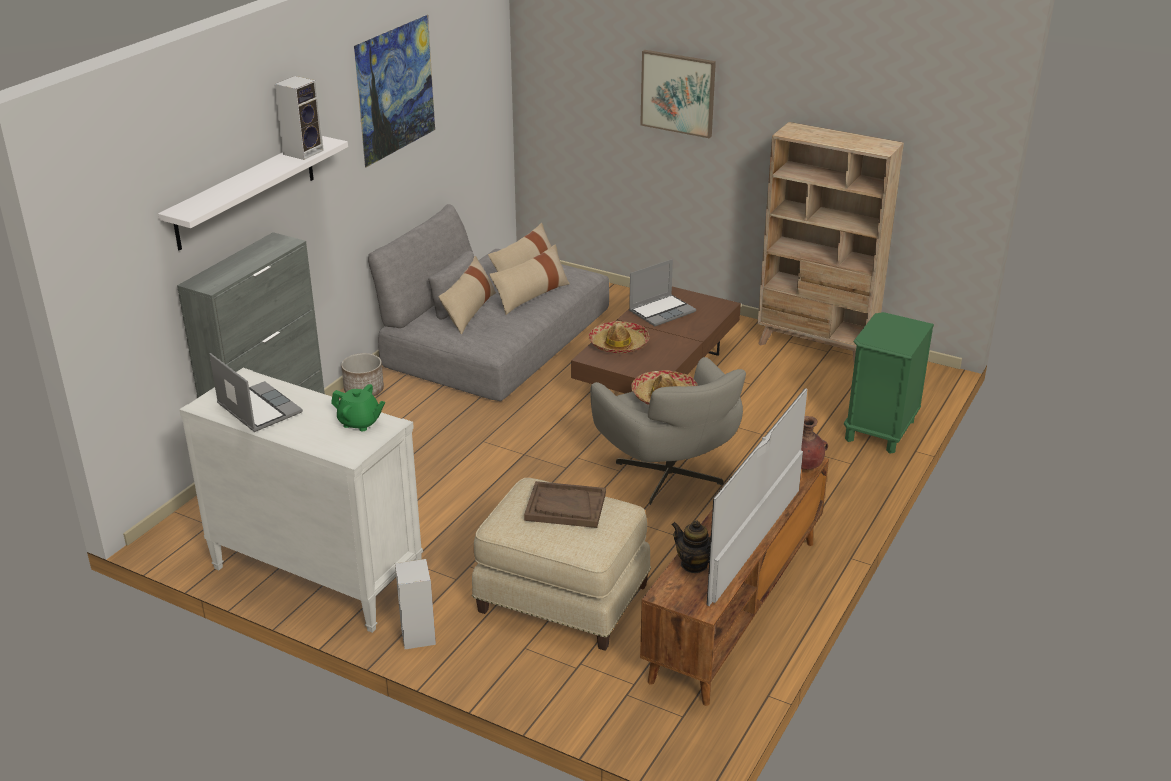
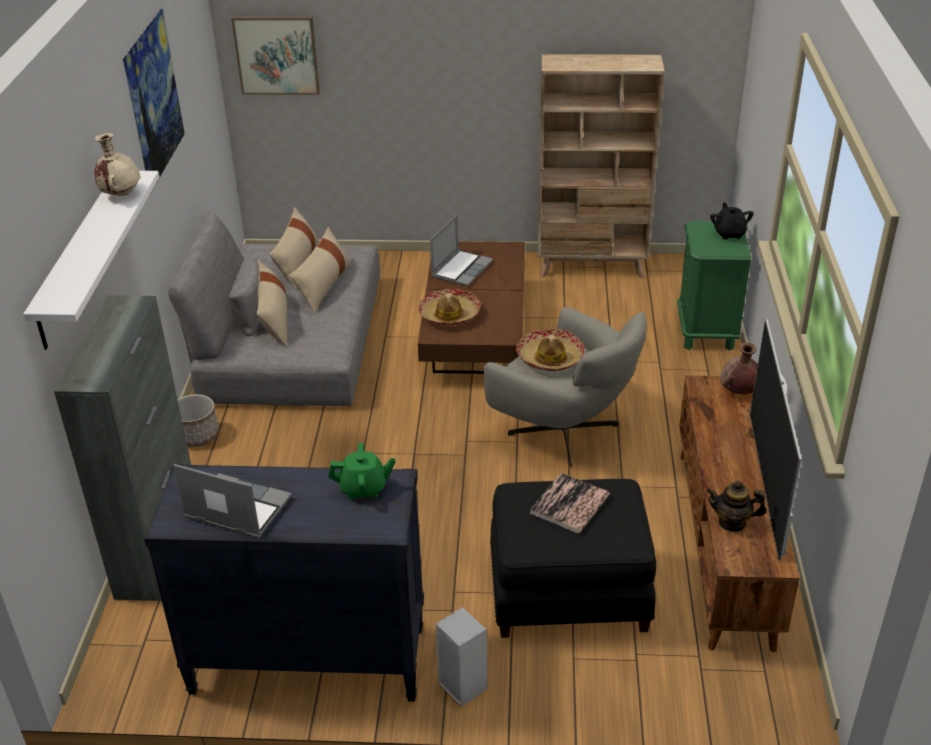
camera: 25 degrees left, 5 degrees up
white dresser [179,368,423,633] -> black dresser [144,464,424,702]
speaker [274,76,324,160] -> beige vase [95,133,140,196]
beige ottoman [472,478,651,651] -> black ottoman [490,479,656,638]
brown tray [524,481,606,528] -> book [530,473,610,534]
picture [640,50,716,138] -> picture moved to [231,16,320,95]
none -> black teapot [710,202,753,240]

